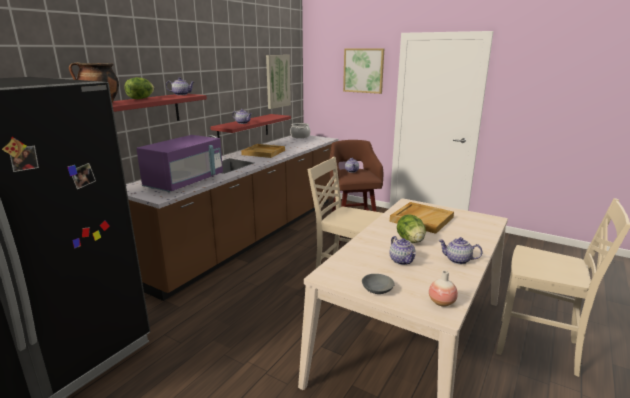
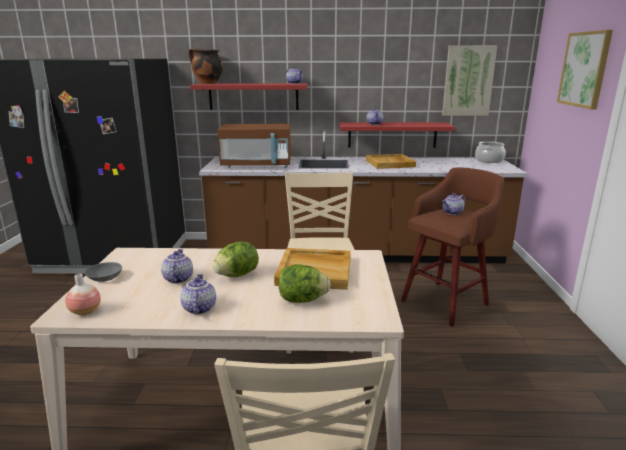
camera: 60 degrees right, 0 degrees up
lettuce [124,77,154,99] -> lettuce moved to [279,264,331,303]
purple microwave [136,135,223,192] -> brown microwave [217,124,291,168]
teapot [389,236,416,265] -> teapot turned 135 degrees clockwise [161,249,193,283]

